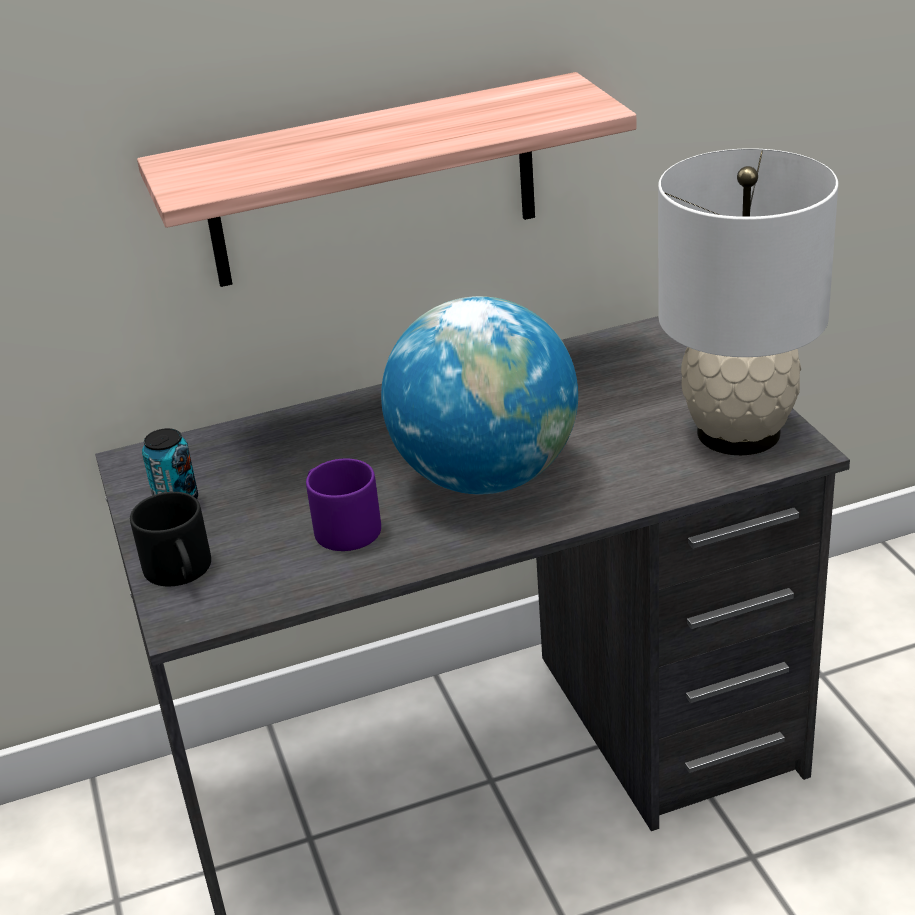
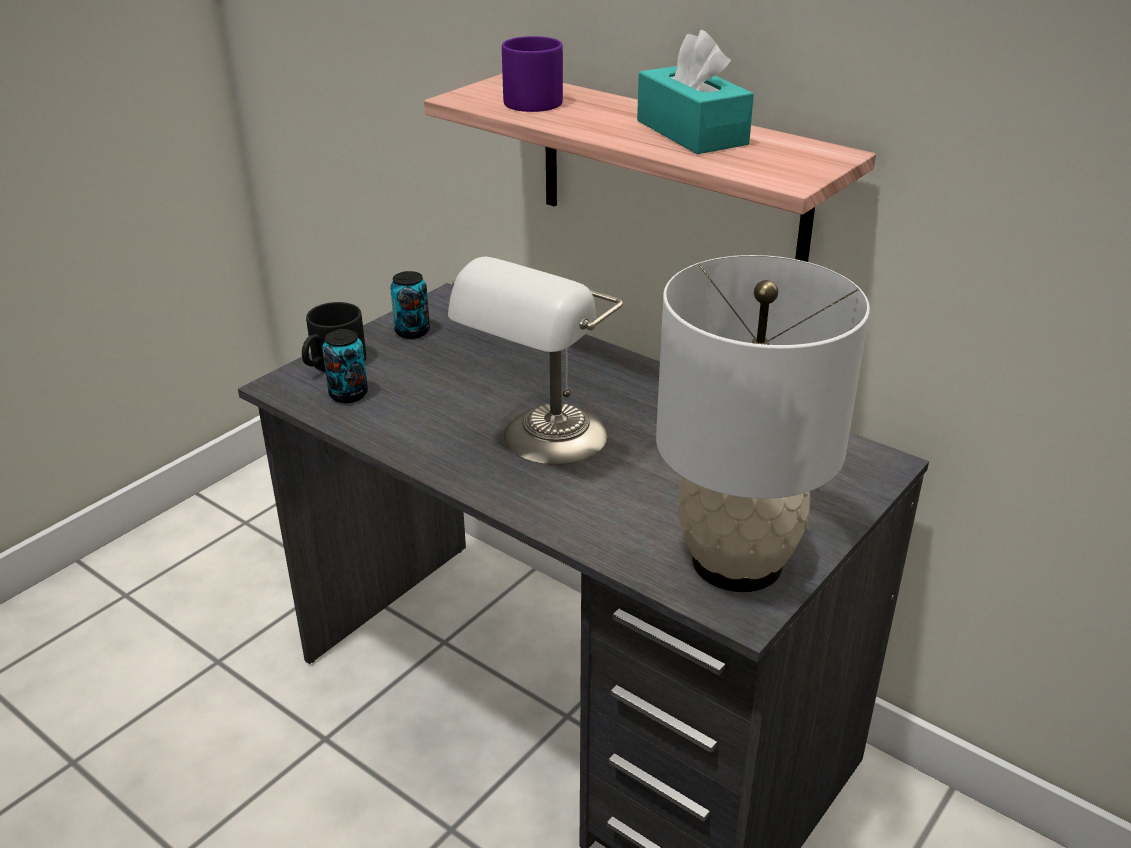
camera: 55 degrees right, 0 degrees up
purple mug [306,458,381,551] -> purple mug moved to [502,36,563,112]
globe [381,296,578,494] -> white table lamp [448,256,623,464]
none -> can [322,329,368,403]
none -> turquoise tissue box [637,30,754,154]

